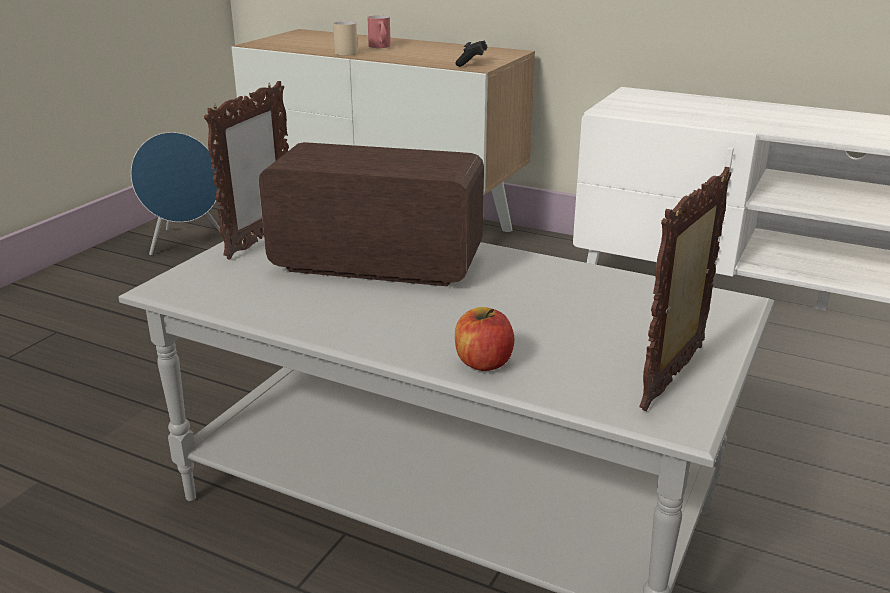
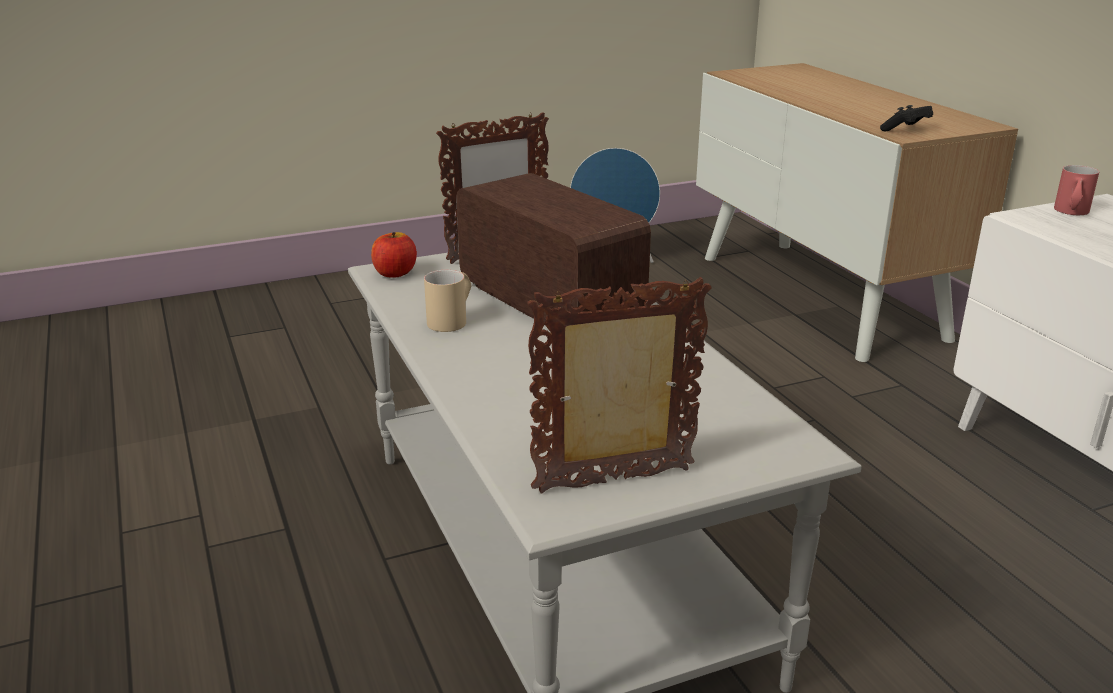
camera: 40 degrees right, 0 degrees up
beige mug [333,21,358,56] -> beige mug moved to [424,270,471,332]
red mug [367,15,391,48] -> red mug moved to [1054,165,1099,215]
apple [455,307,514,371] -> apple moved to [371,232,417,278]

